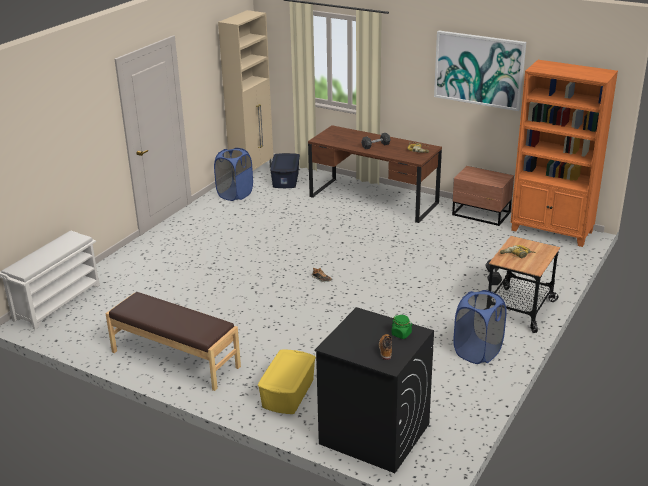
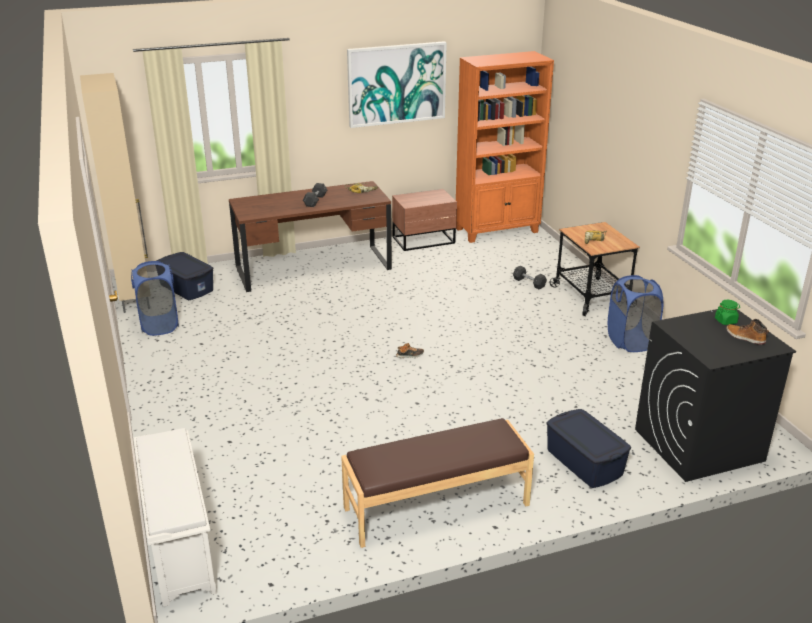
camera: 50 degrees left, 0 degrees up
yellow storage box [258,349,316,414] -> blue storage box [546,409,631,488]

